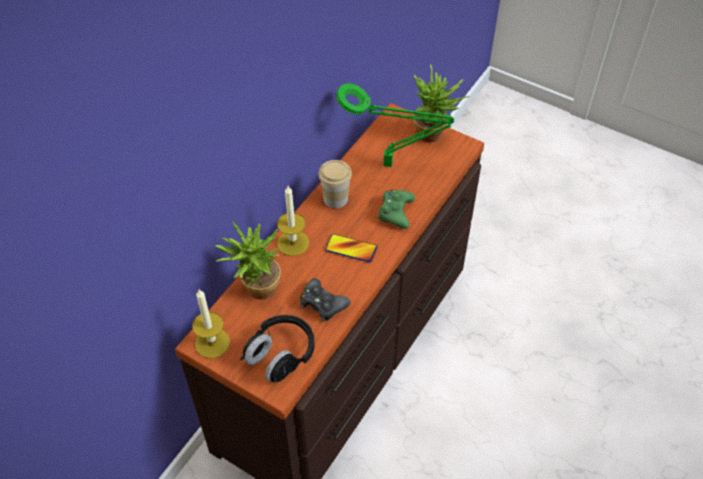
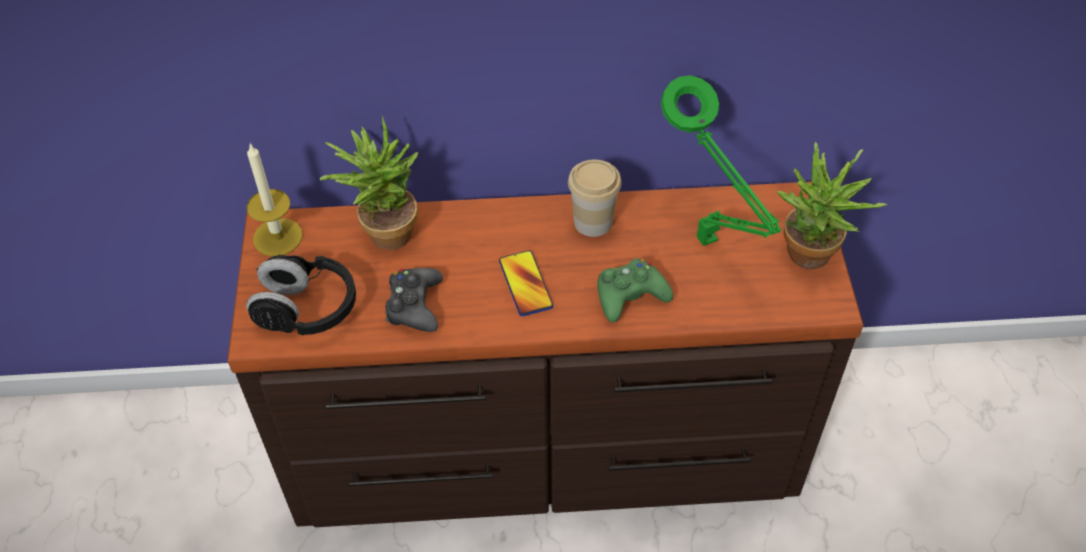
camera: 55 degrees right, 0 degrees up
candle [277,186,309,256] -> none

